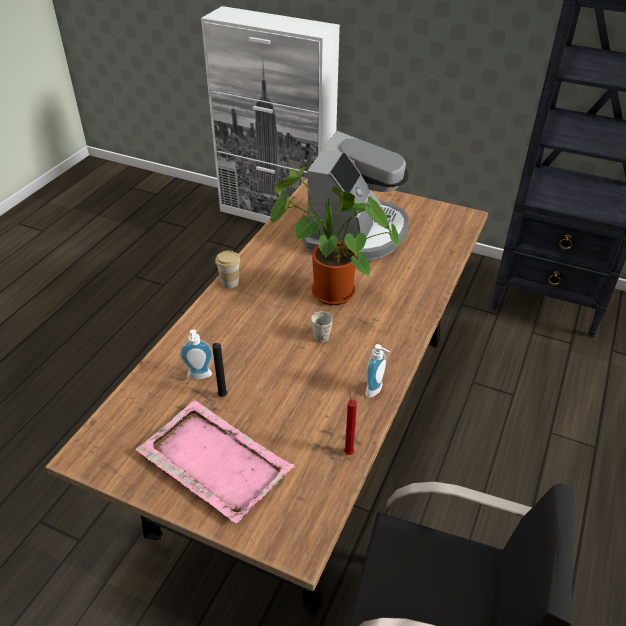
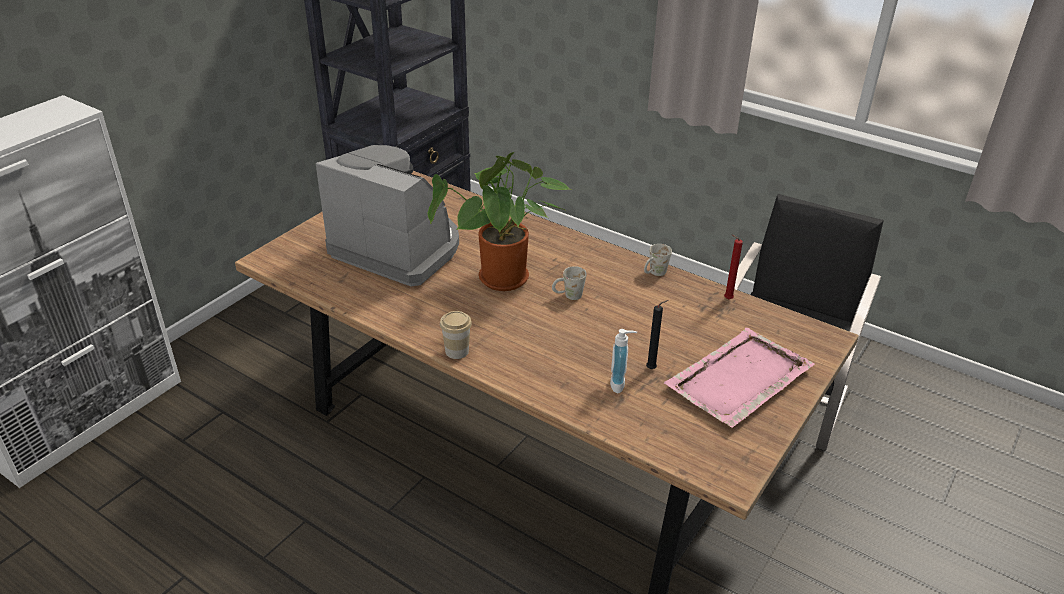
camera: 80 degrees left, 5 degrees down
soap dispenser [365,344,390,398] -> white mug [644,244,672,276]

